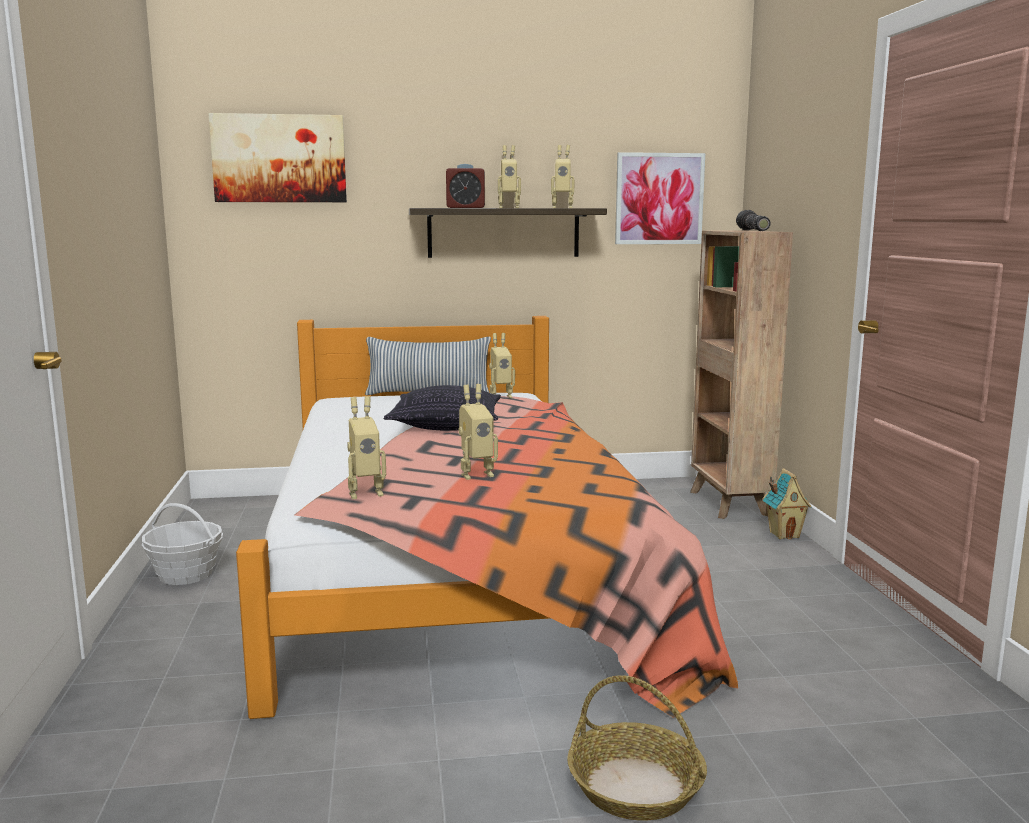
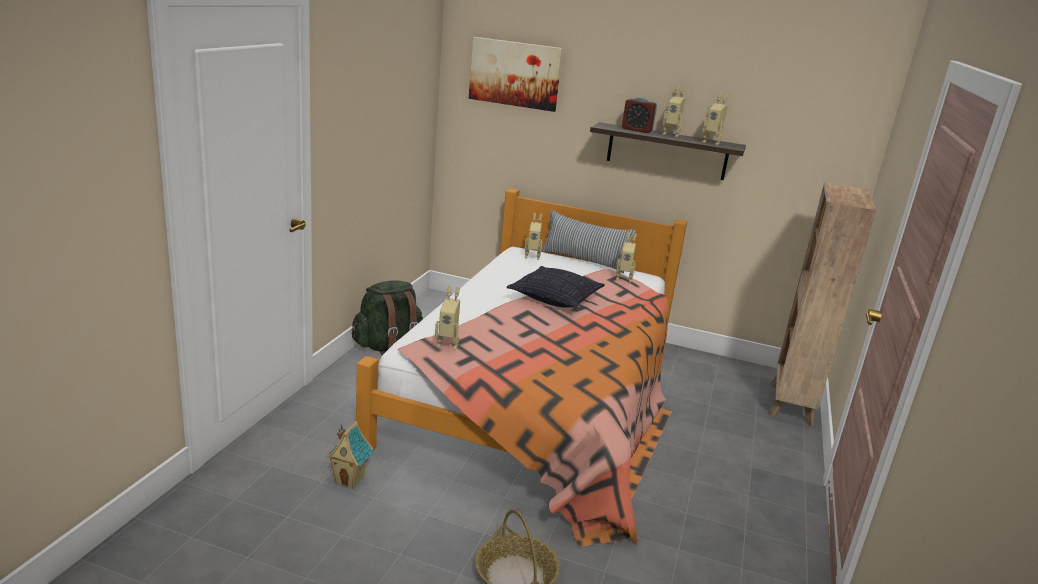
camera: 25 degrees right, 10 degrees up
basket [142,503,223,585] -> green backpack [351,280,423,355]
toy robot [459,384,498,480] -> toy robot moved to [524,213,543,260]
picture [615,152,705,244] -> none
flashlight [736,210,771,231] -> none
toy house [762,468,812,539] -> toy house moved to [327,421,373,488]

